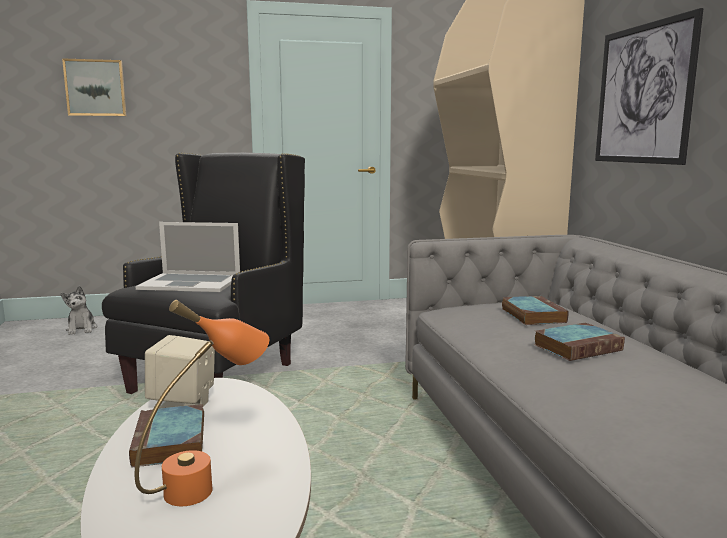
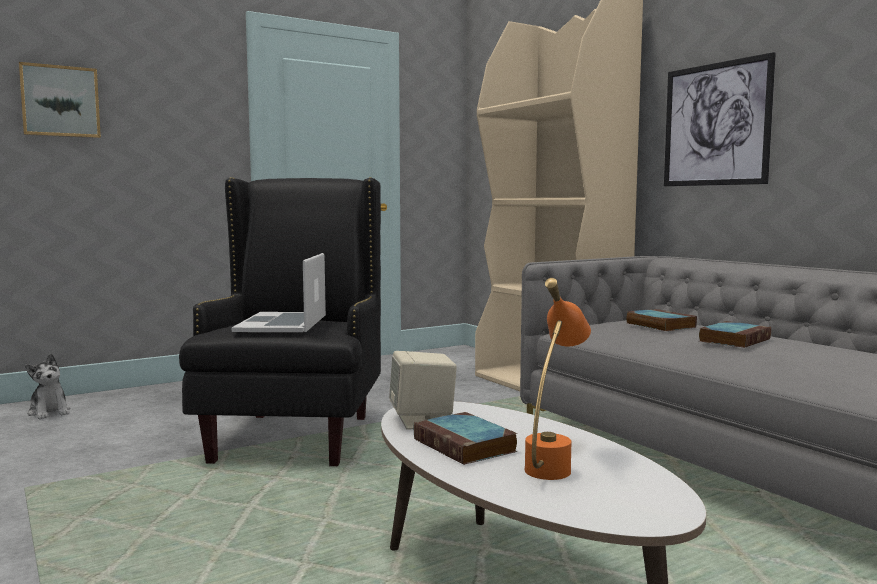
camera: 20 degrees left, 5 degrees down
laptop [135,222,240,292] -> laptop turned 105 degrees clockwise [232,253,326,332]

